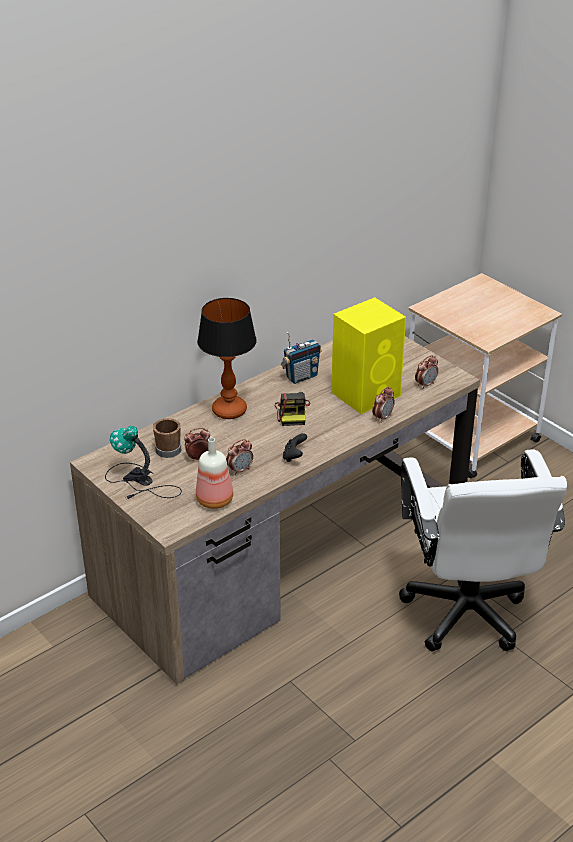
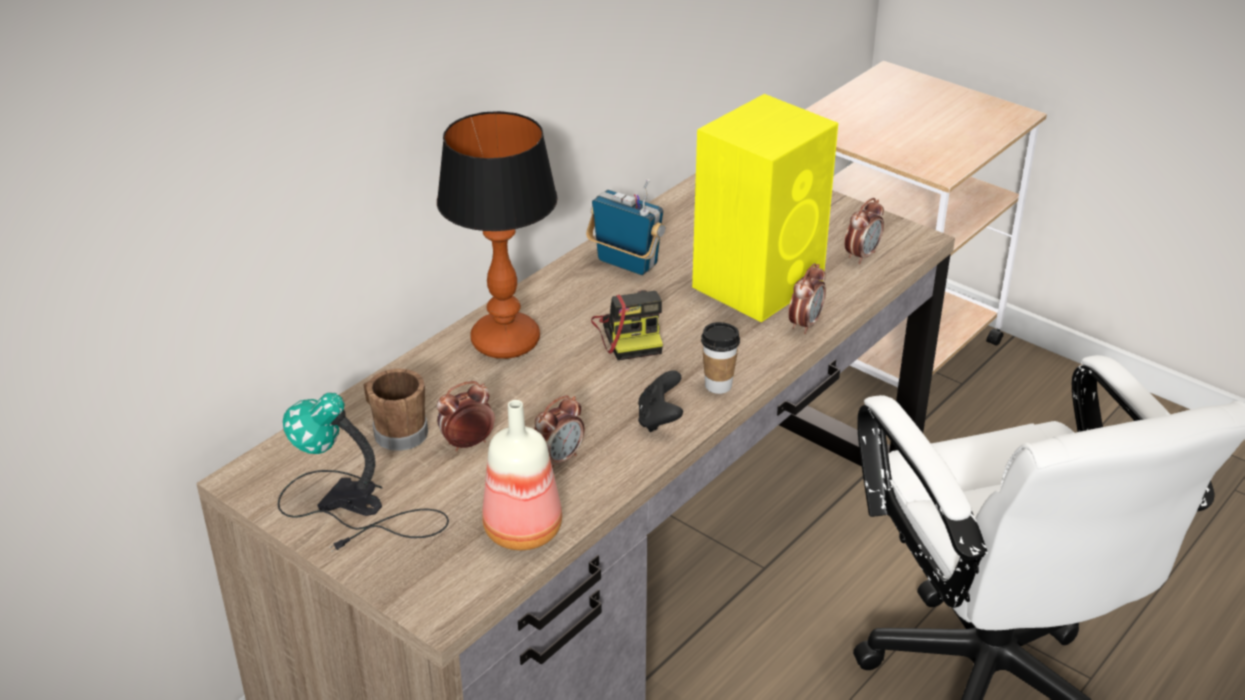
camera: 10 degrees left, 0 degrees up
radio [281,332,321,384] -> radio turned 105 degrees counterclockwise [586,179,665,275]
none -> cup [701,322,740,394]

